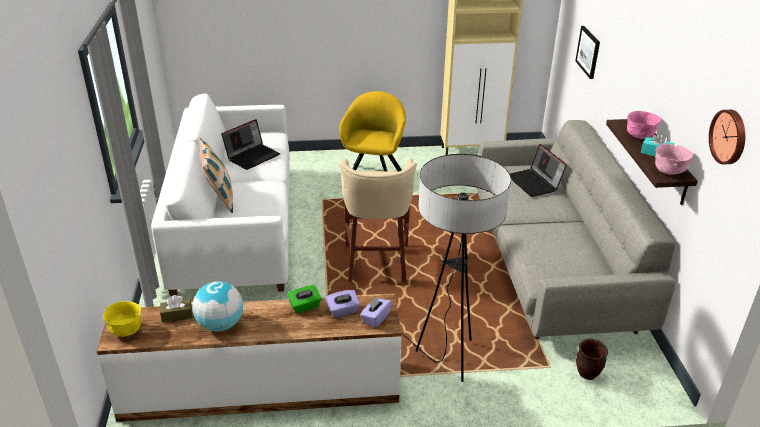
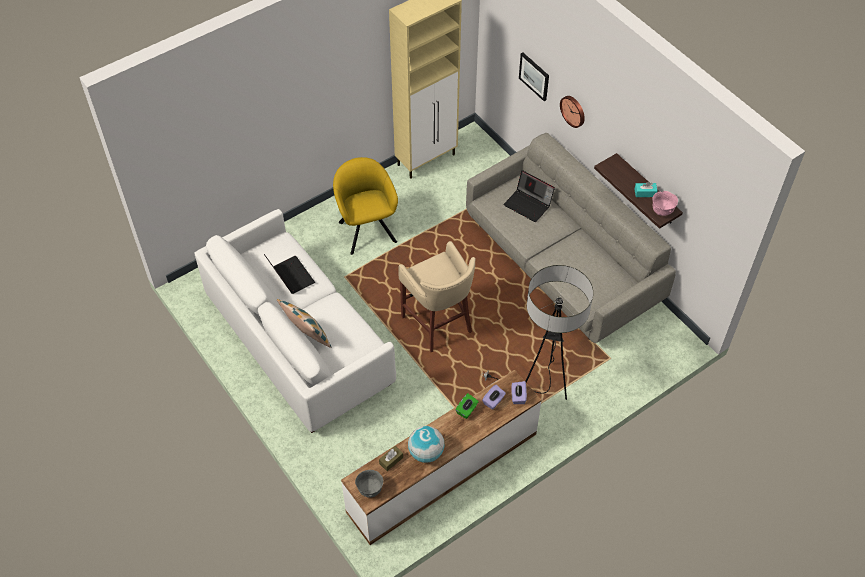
camera: 30 degrees left, 20 degrees up
yellow bowl [103,301,141,337] -> grey bowl [355,470,384,498]
laptop [221,119,280,170] -> laptop turned 45 degrees counterclockwise [264,254,315,294]
brown planter [576,338,608,380] -> none
pink bowl [627,111,661,139] -> none
wall clock [709,110,746,164] -> wall clock moved to [560,96,585,128]

